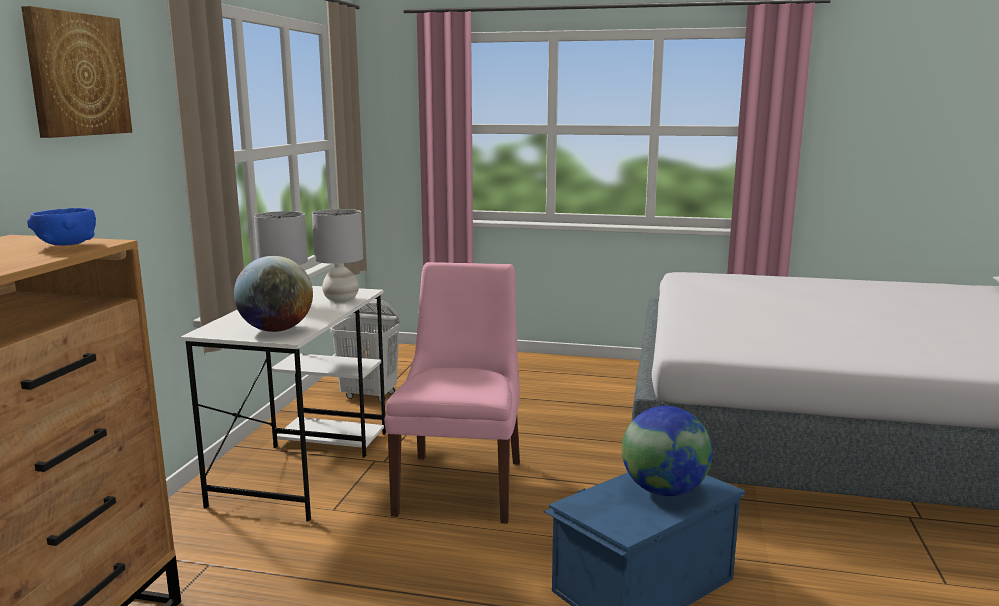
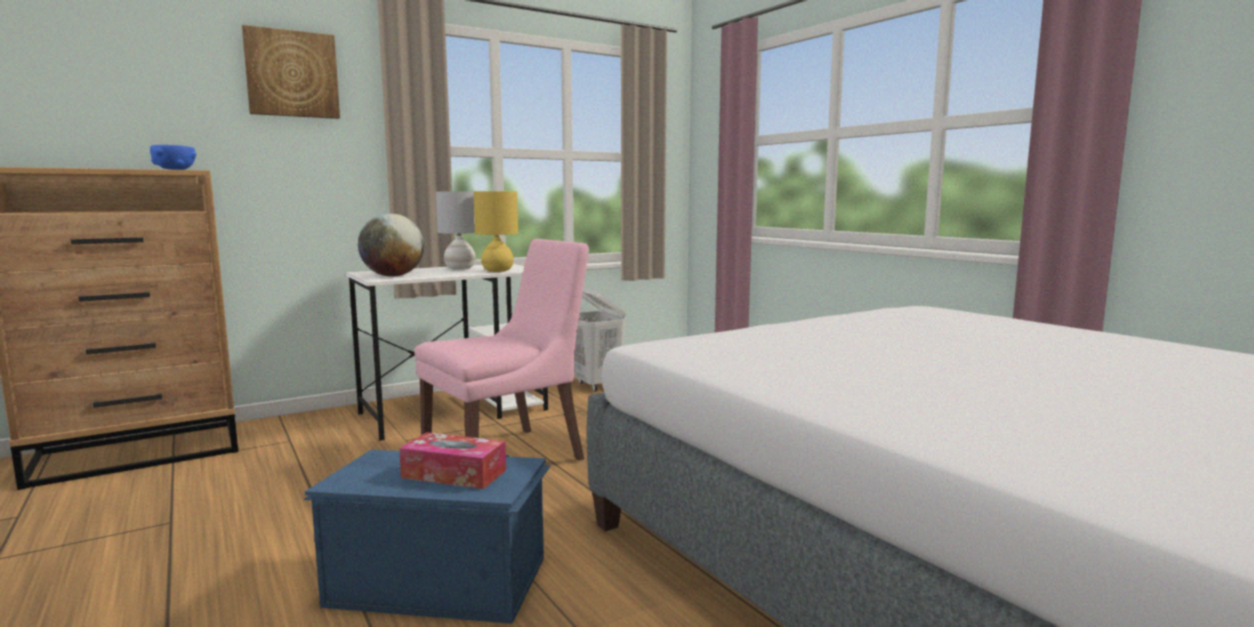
camera: 45 degrees right, 5 degrees down
grey table lamp [312,209,363,302] -> yellow table lamp [473,191,518,272]
globe [622,406,713,496] -> tissue box [399,432,506,489]

